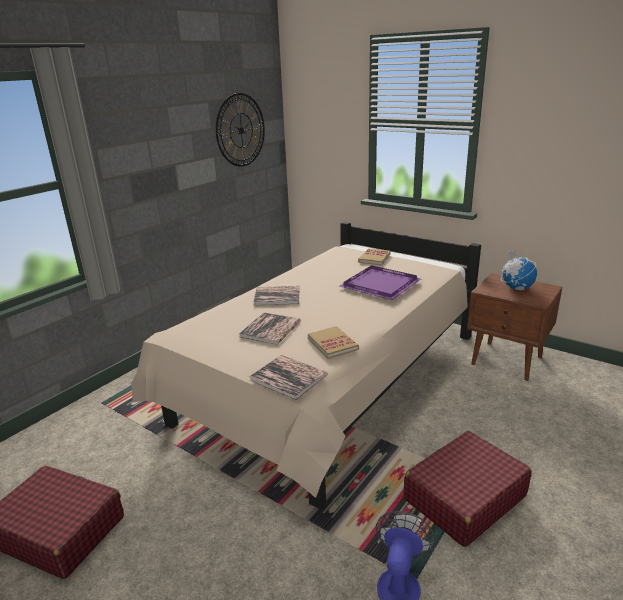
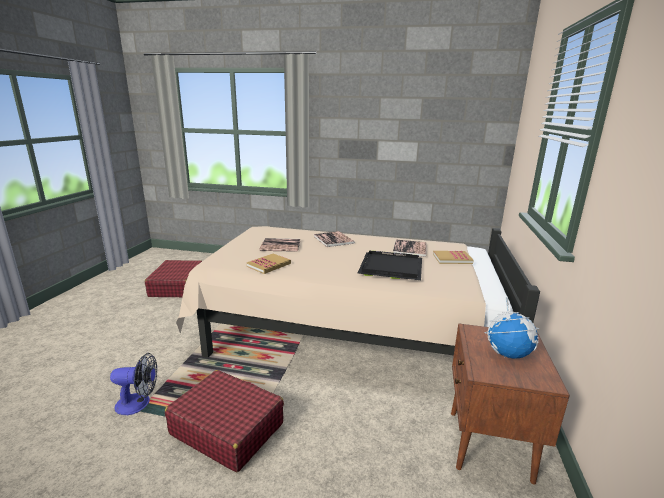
camera: 65 degrees right, 5 degrees down
wall clock [216,93,265,167] -> none
book [249,355,328,400] -> book moved to [393,240,427,257]
purple tray [339,265,421,300] -> black tray [357,250,422,280]

